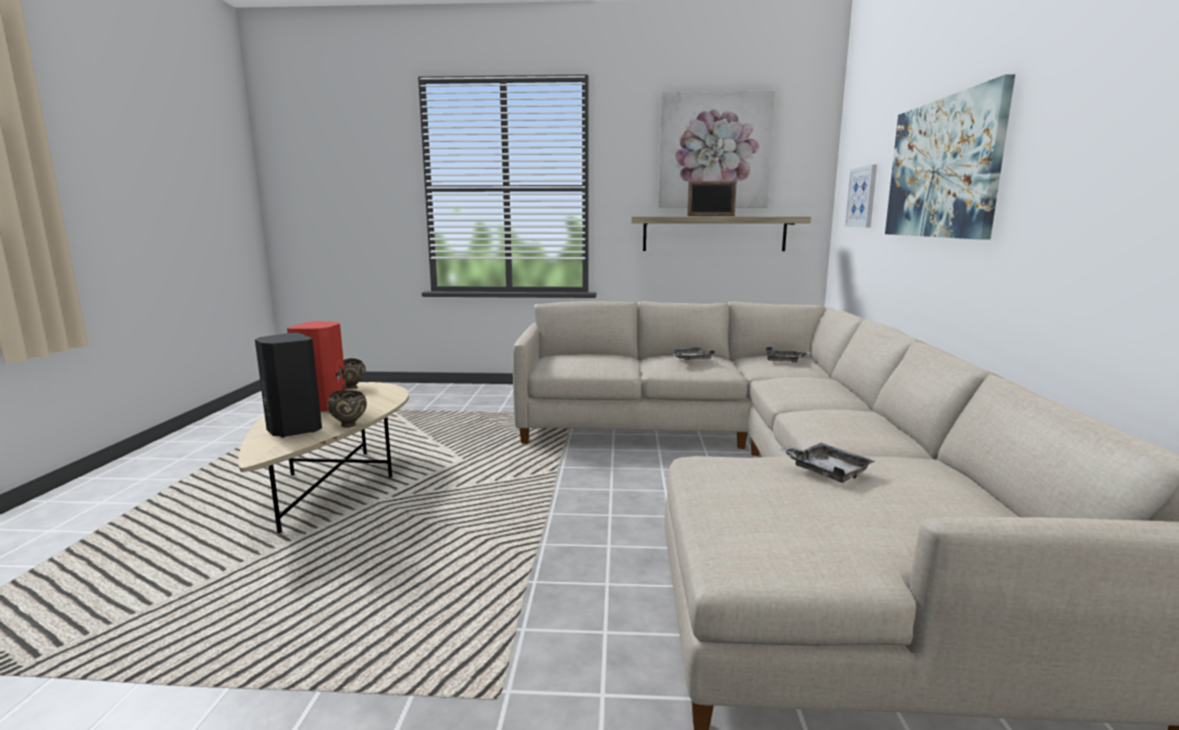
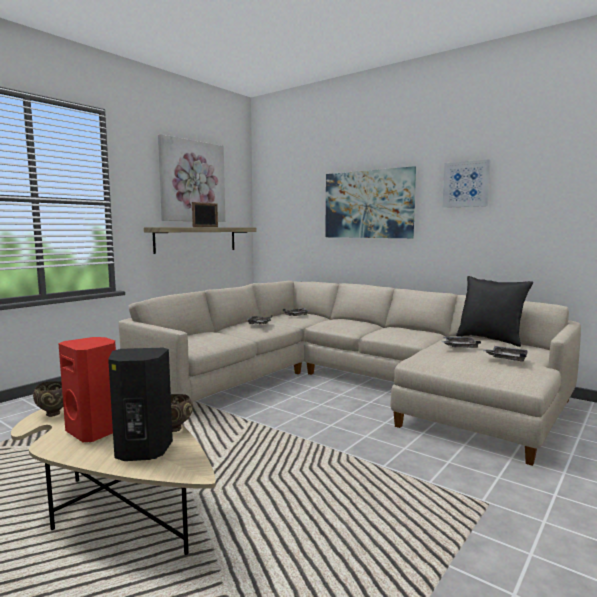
camera: 55 degrees left, 5 degrees down
picture [845,165,877,227] -> picture moved to [442,159,491,208]
none -> black pillow [456,276,533,347]
none -> grey tray [483,346,528,362]

